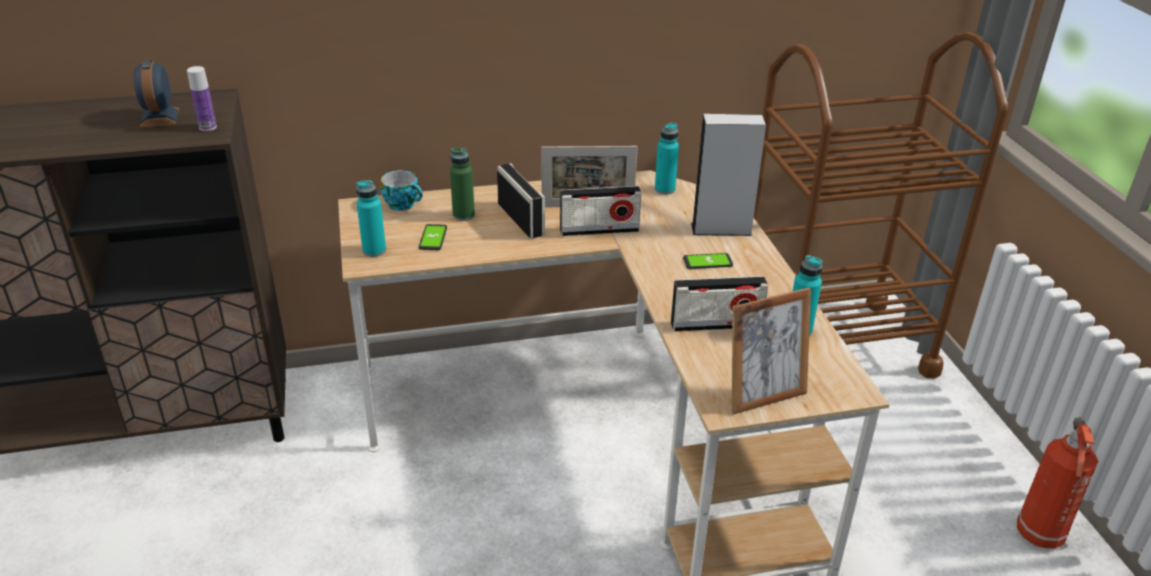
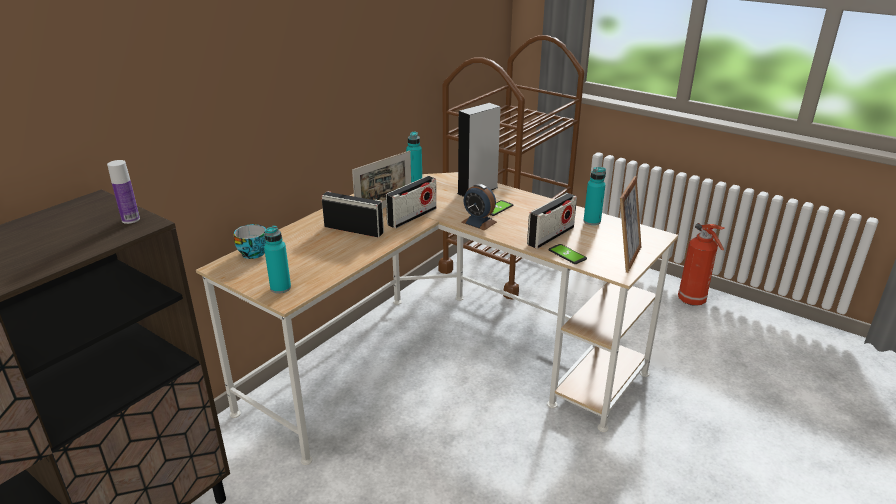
camera: 40 degrees left, 5 degrees down
alarm clock [134,60,180,128] -> alarm clock moved to [461,184,497,230]
phone [419,224,447,250] -> phone moved to [548,244,587,264]
green bottle [450,148,475,221] -> none

